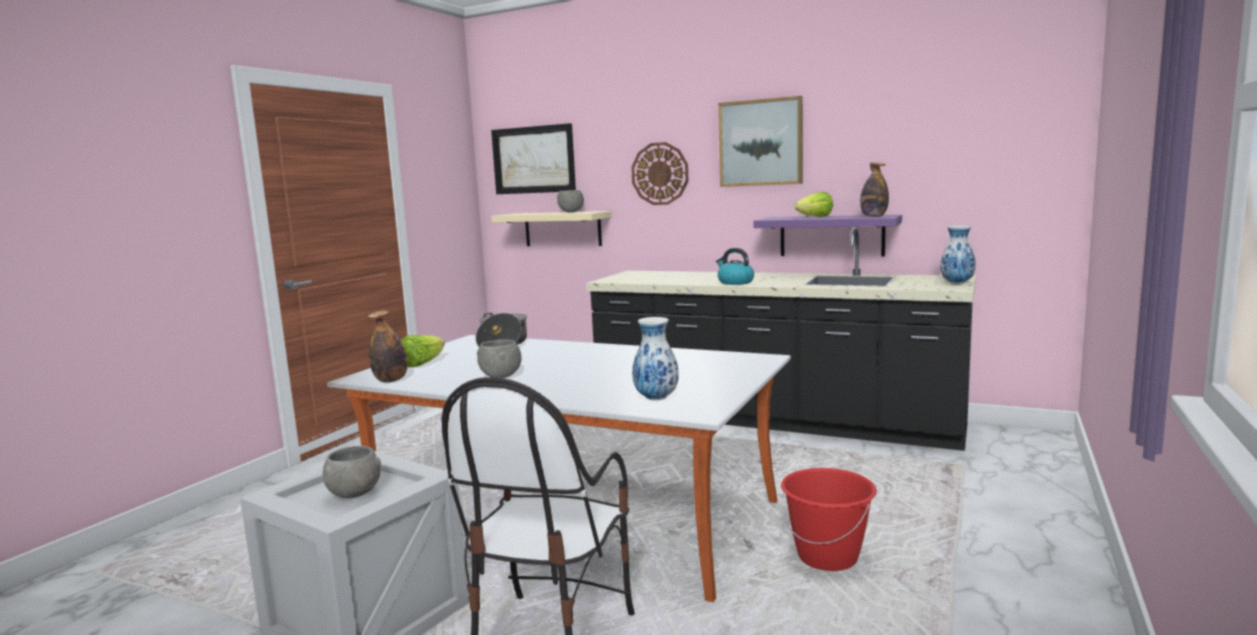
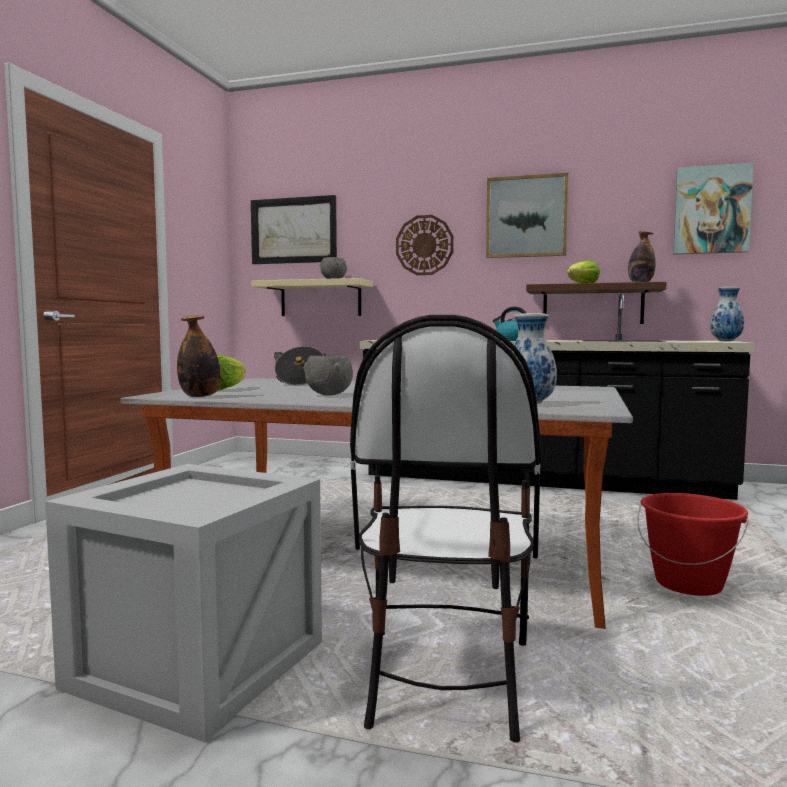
camera: 10 degrees left, 5 degrees down
grey bowl [323,446,381,498] -> none
purple shelf [753,215,902,256] -> brown shelf [526,282,667,324]
none -> picture [673,163,754,254]

